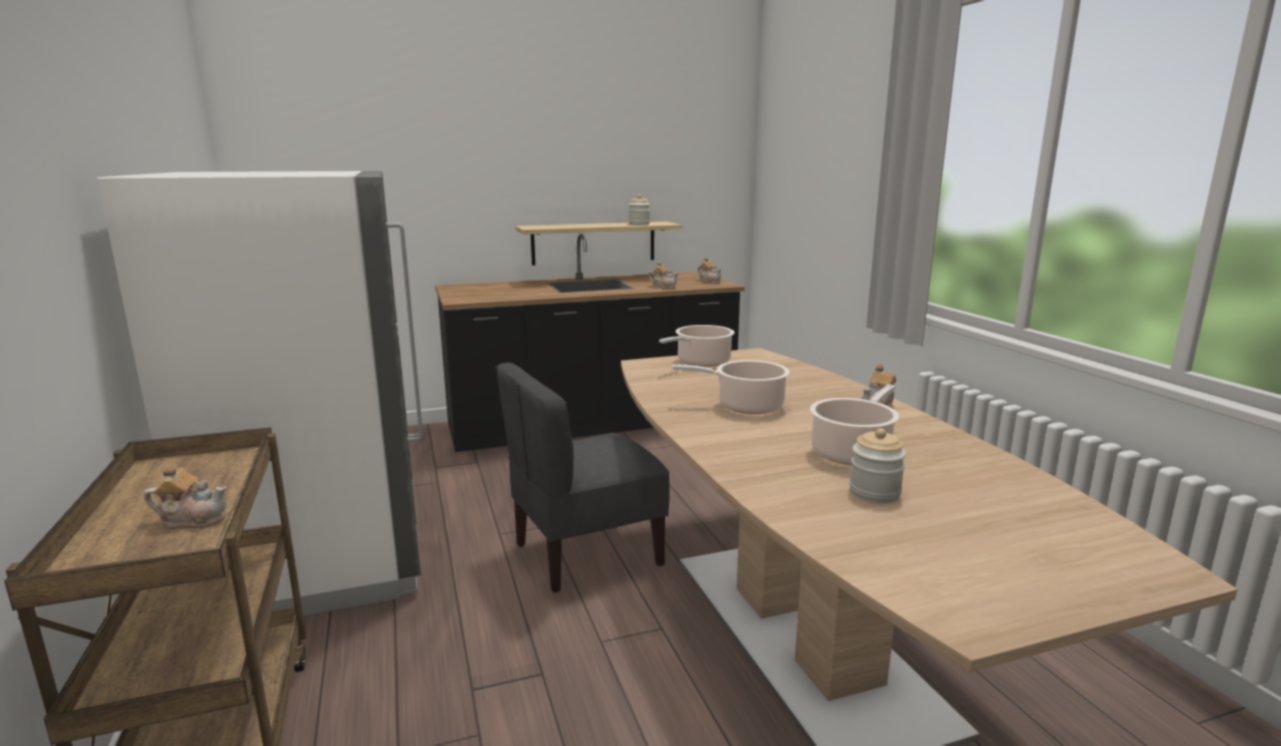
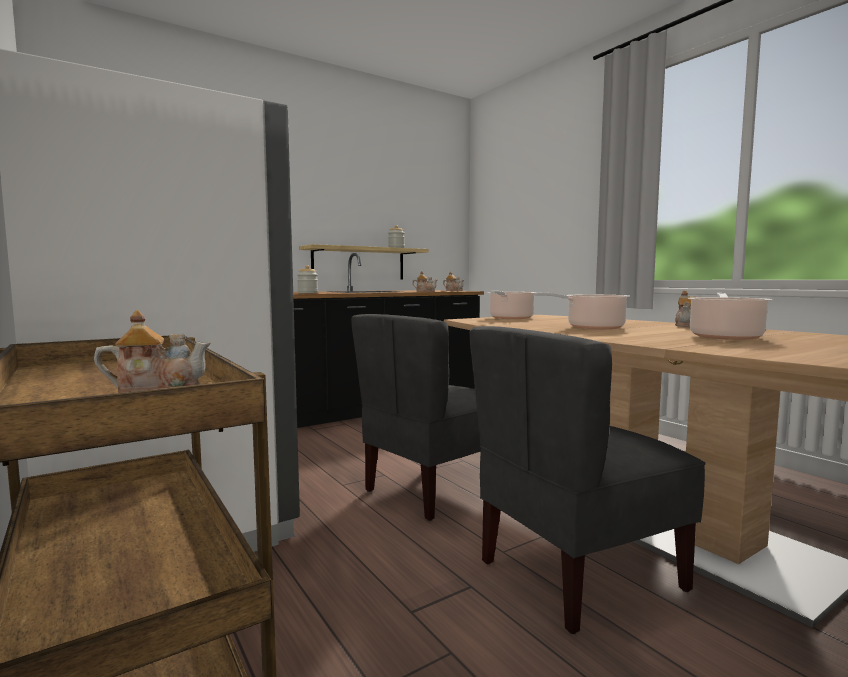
camera: 15 degrees left, 10 degrees down
jar [849,428,906,503] -> jar moved to [297,265,318,293]
none -> grey chair [469,326,706,634]

